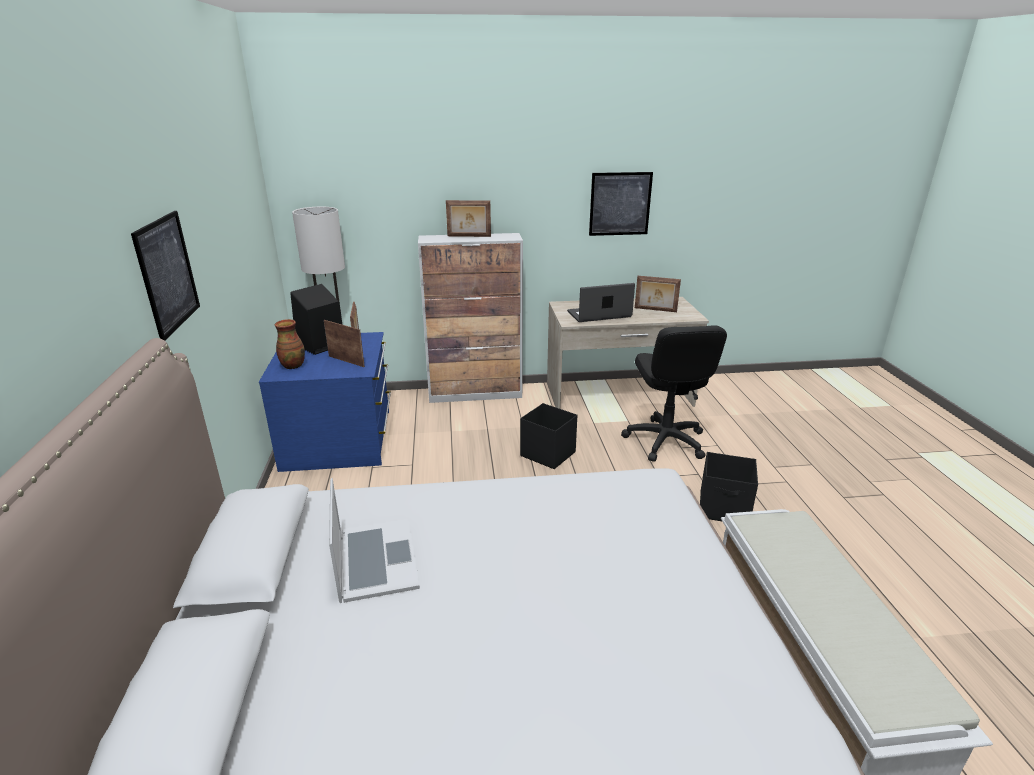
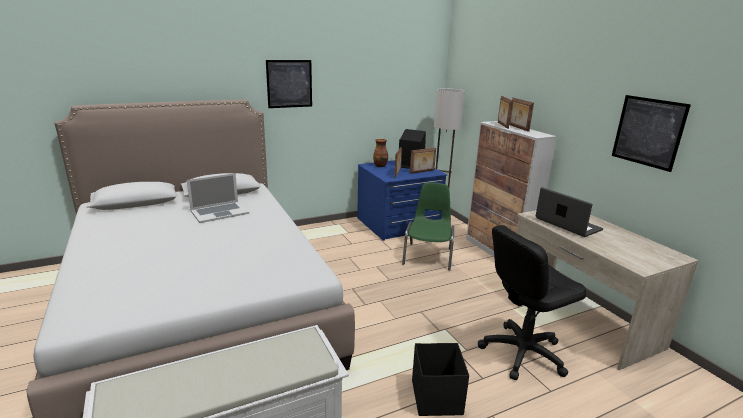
camera: 70 degrees right, 5 degrees down
black storage box [520,403,577,469] -> none
picture frame [635,276,681,312] -> picture frame moved to [498,96,513,129]
none -> green chair [402,183,454,270]

